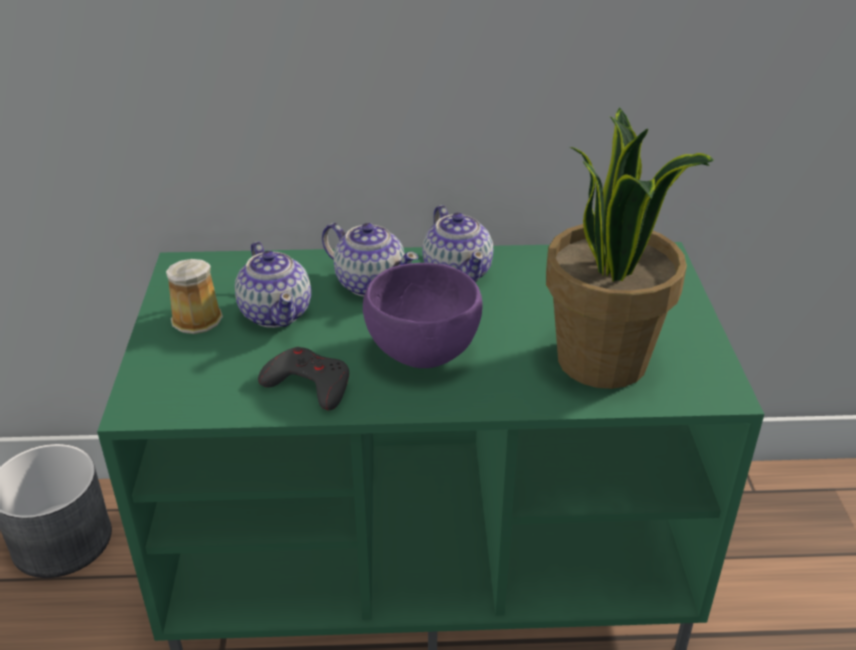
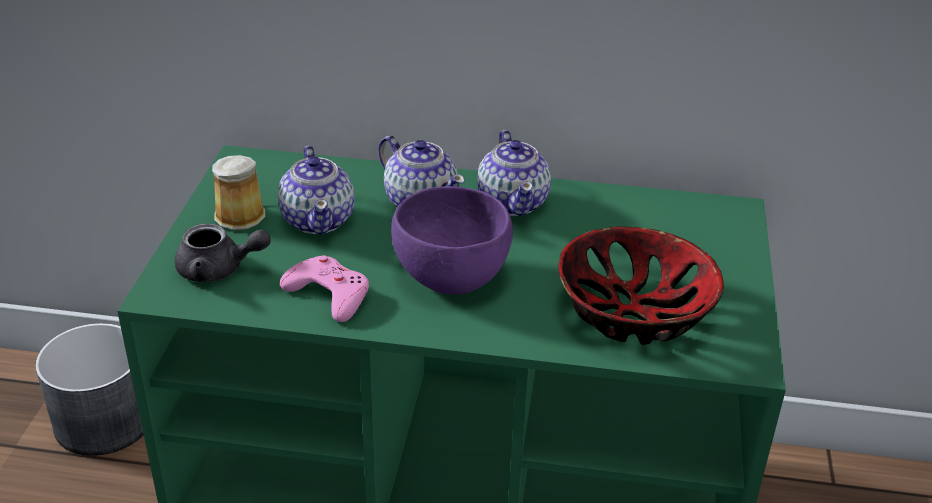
camera: 10 degrees right, 0 degrees up
grey game controller [258,347,349,410] -> pink game controller [280,255,369,322]
potted plant [546,108,714,389] -> bowl [558,227,724,345]
none -> grey teapot [175,224,271,282]

